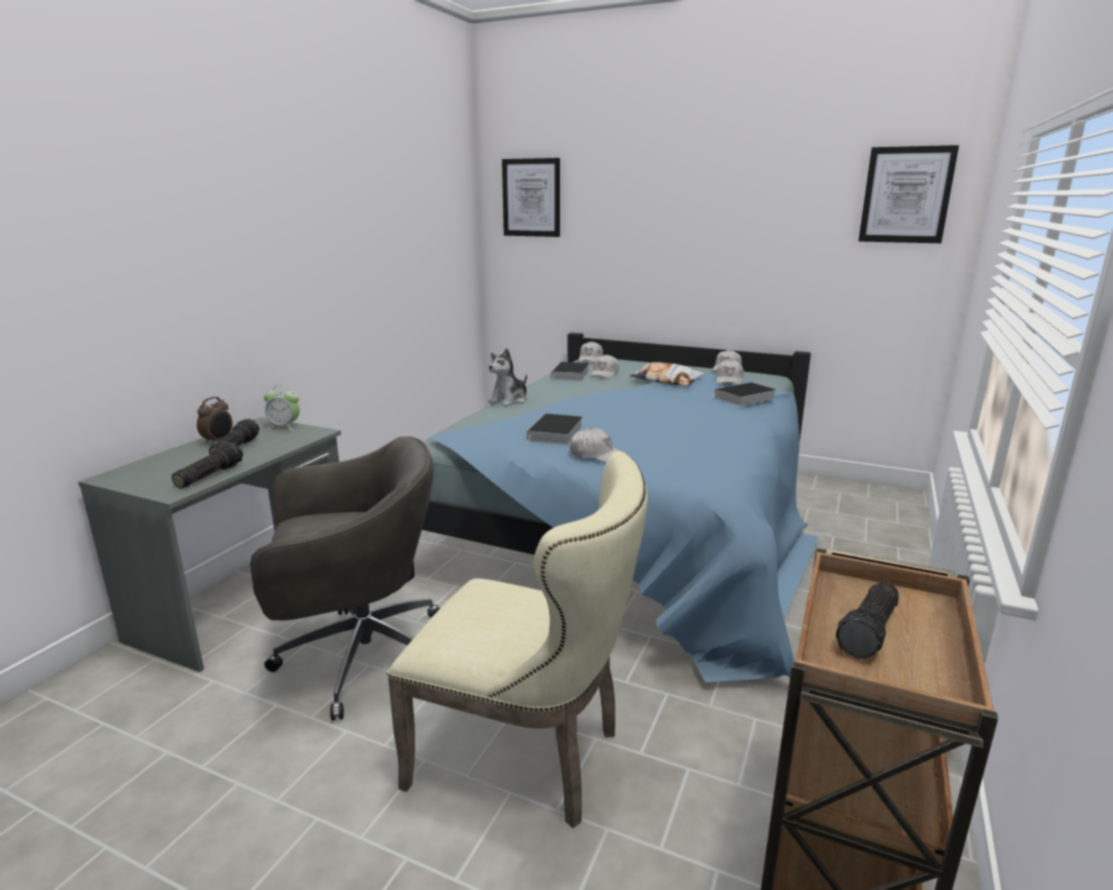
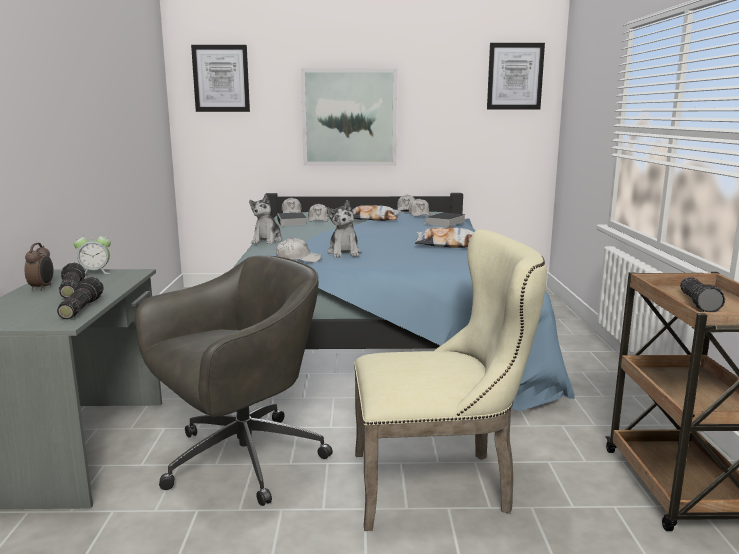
camera: 25 degrees left, 5 degrees down
book [526,413,583,445] -> plush toy [327,200,361,257]
white cap [570,428,627,463] -> white cap moved to [276,238,322,263]
none -> picture [301,68,397,166]
none -> pillow [415,227,474,248]

